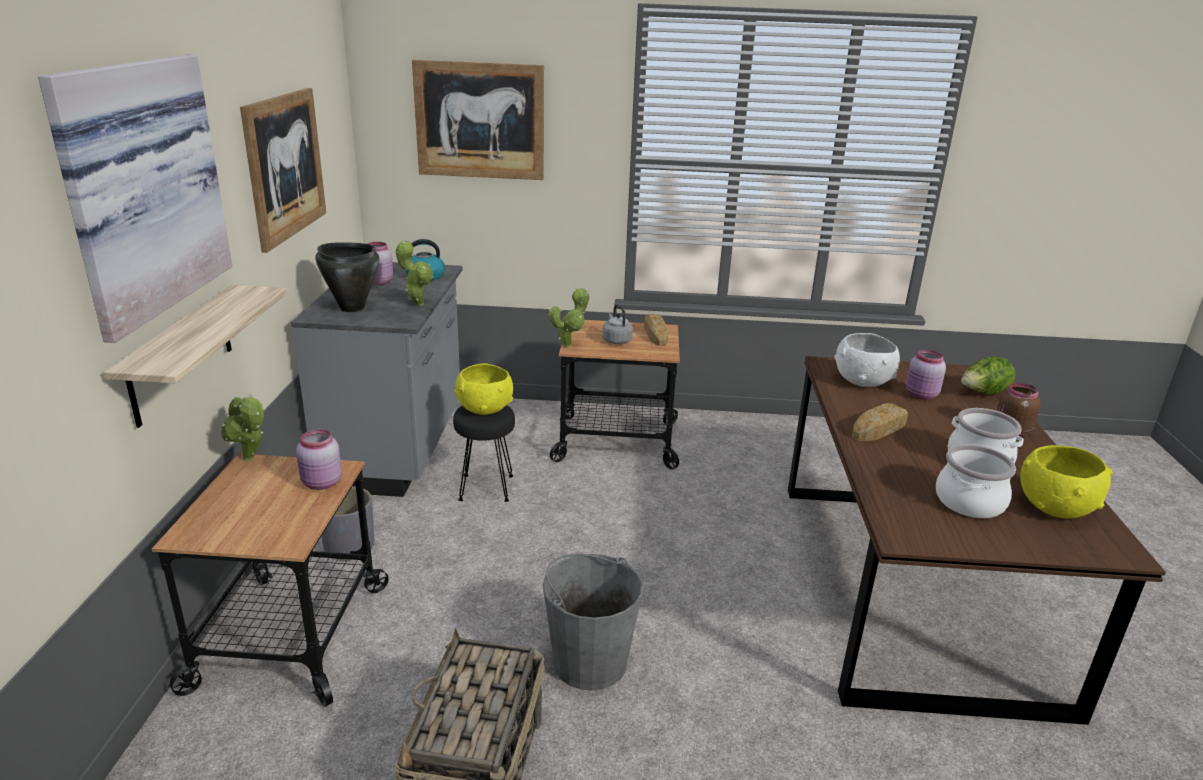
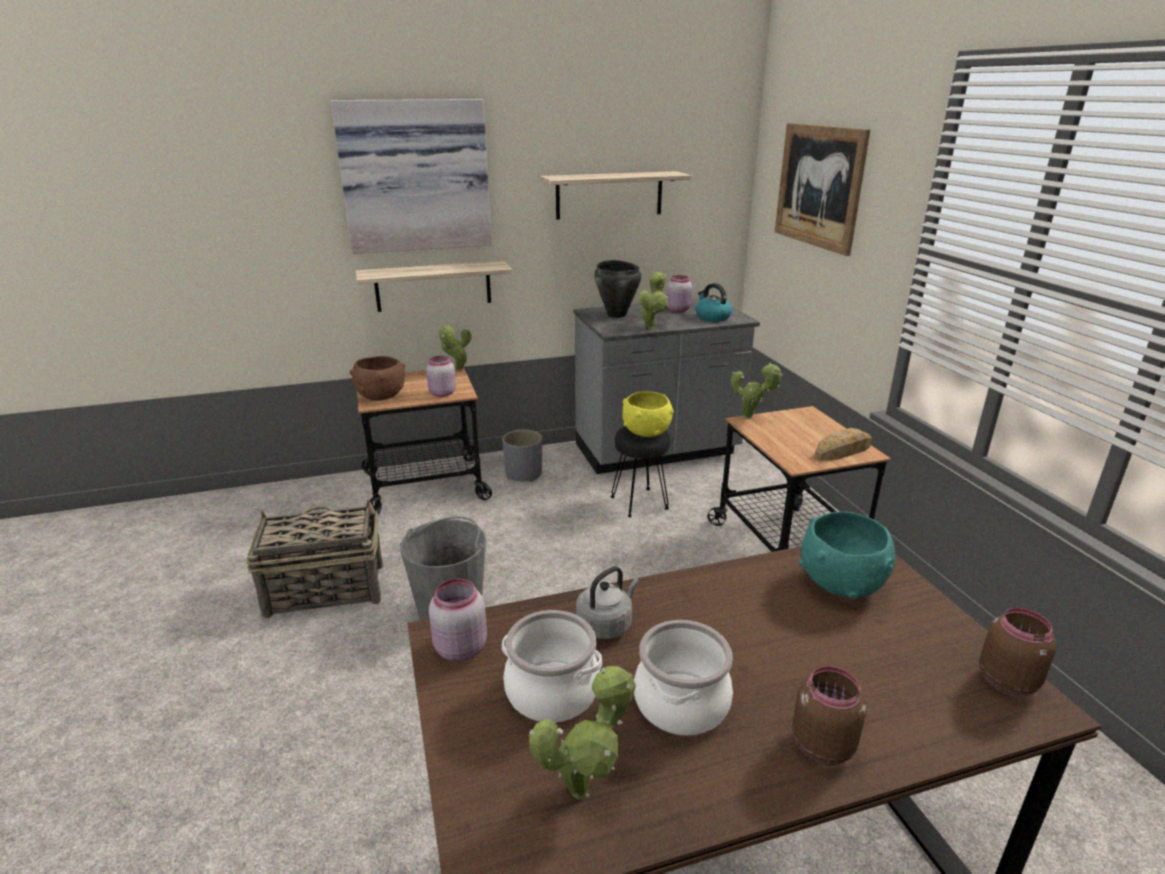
camera: 70 degrees right, 0 degrees up
picture [240,88,326,253] -> shelf [540,171,692,219]
grey kettle [602,304,633,344] -> grey kettle moved to [576,566,639,639]
white bowl [834,333,900,387] -> turquoise bowl [799,511,896,598]
bread [852,403,908,441] -> none
pink jar [906,350,946,400] -> pink jar moved to [429,579,487,662]
lettuce [961,356,1016,395] -> none
yellow bowl [1020,445,1113,519] -> potted plant [529,666,636,799]
none -> brown bowl [350,356,405,401]
none -> brown jar [979,608,1056,696]

